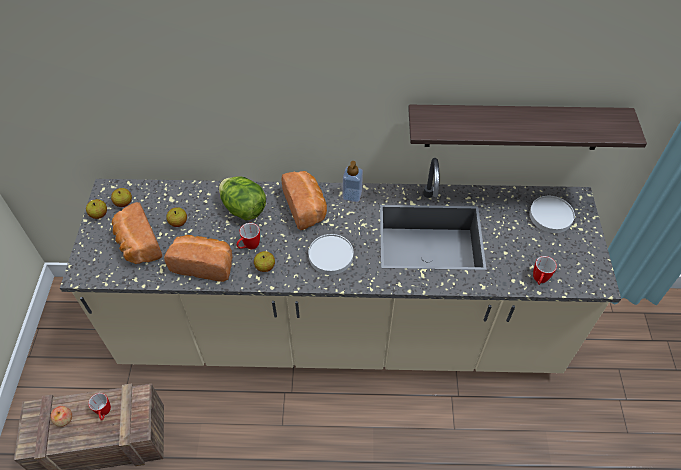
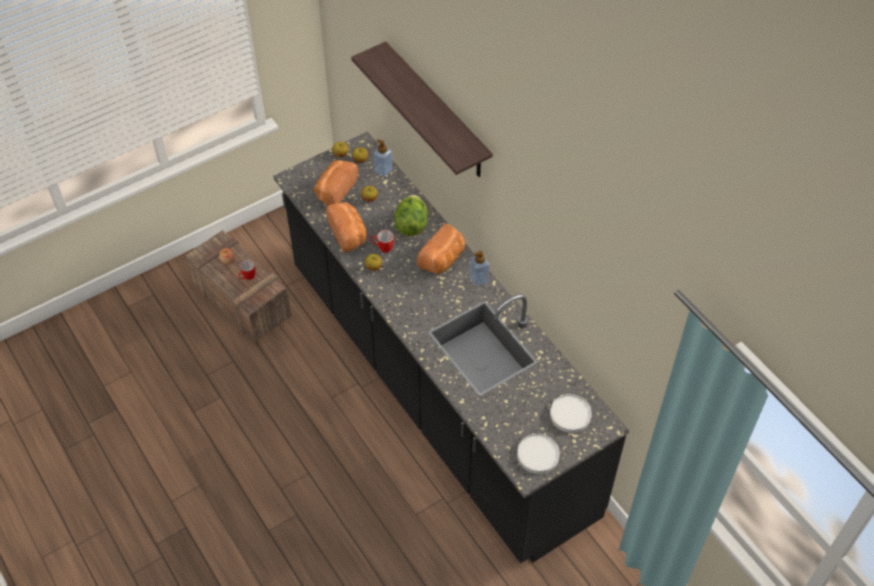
camera: 55 degrees right, 0 degrees up
beige counter [60,158,621,373] -> black counter [273,131,629,563]
white plate [308,234,353,275] -> white plate moved to [517,434,560,474]
shelf [408,105,647,150] -> shelf moved to [351,42,493,177]
mug [533,256,557,285] -> none
none -> soap dispenser [373,139,393,177]

